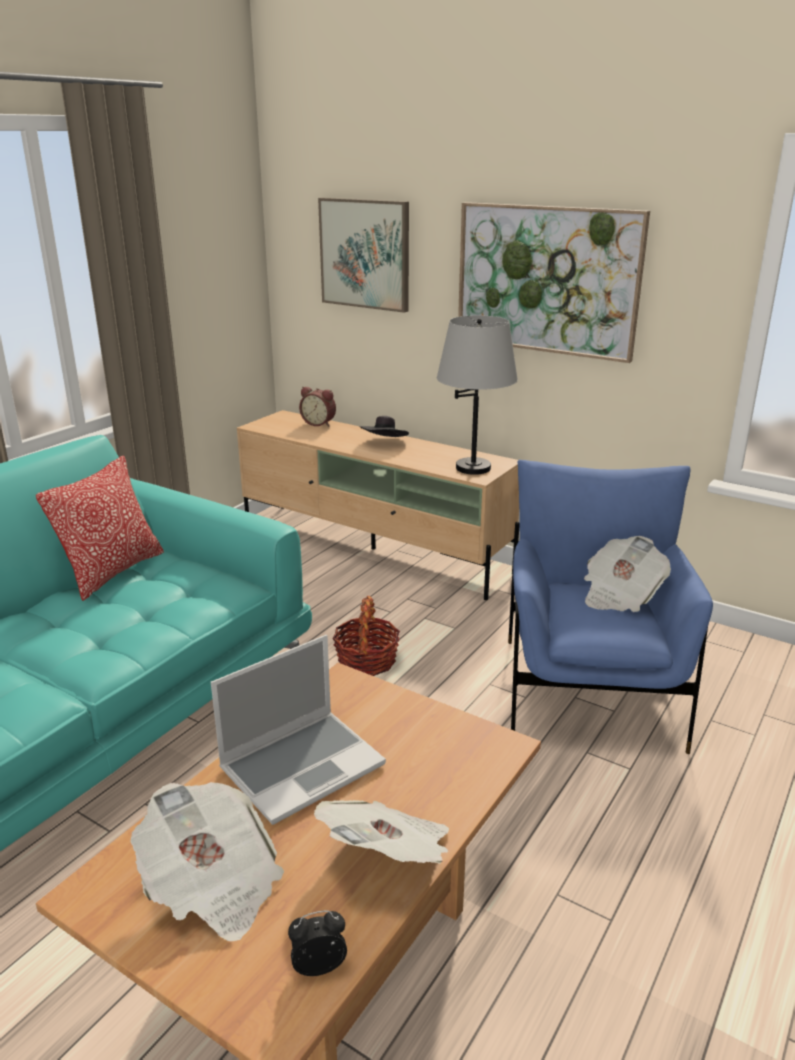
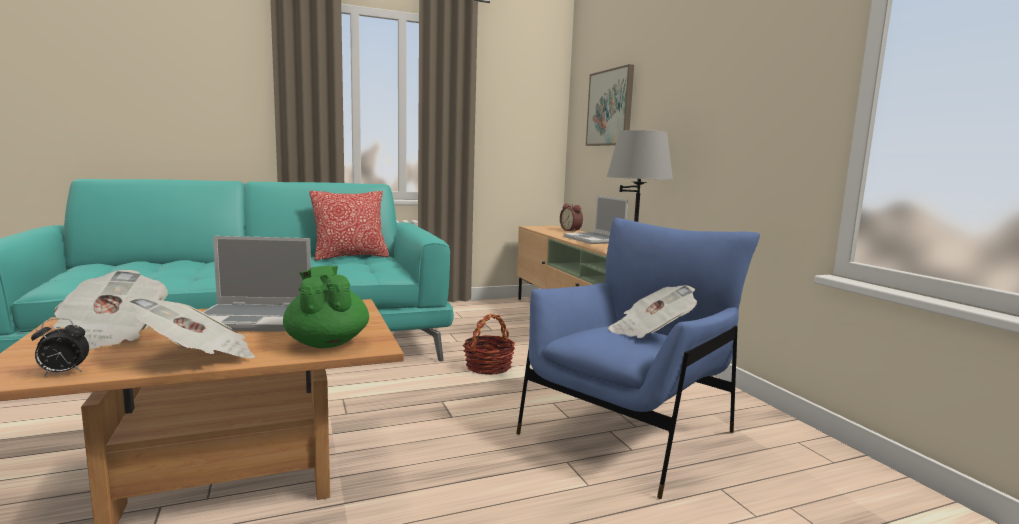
camera: 35 degrees right, 15 degrees down
alarm clock [288,911,347,976] -> alarm clock turned 135 degrees clockwise [31,318,89,375]
black hat [359,416,409,437] -> laptop [563,196,628,244]
picture [458,202,650,363] -> none
none -> green teapot [283,266,369,348]

